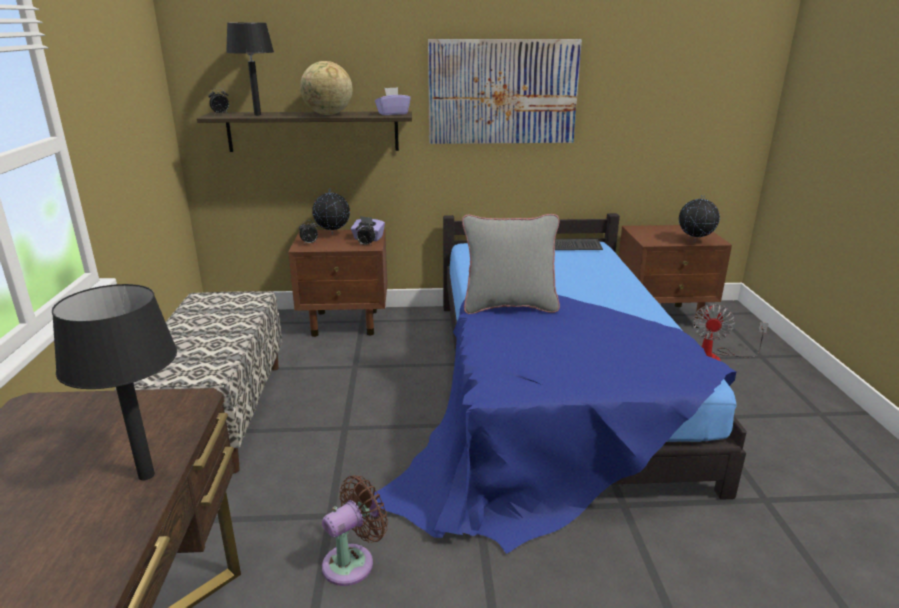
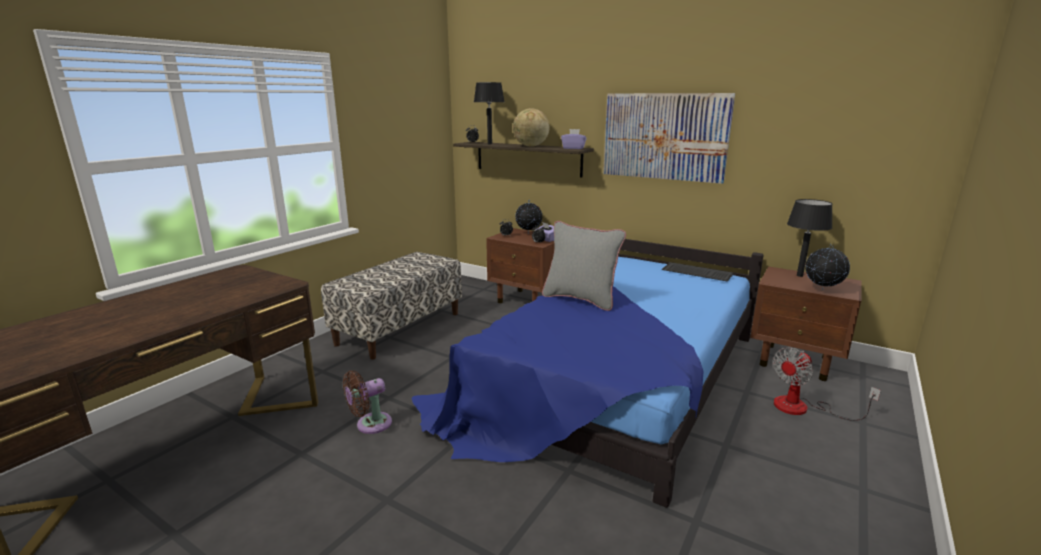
camera: 35 degrees right, 5 degrees down
black table lamp [52,284,177,480] -> black table lamp moved to [787,199,832,277]
brown fan [322,475,388,586] -> brown fan turned 150 degrees clockwise [343,371,392,434]

